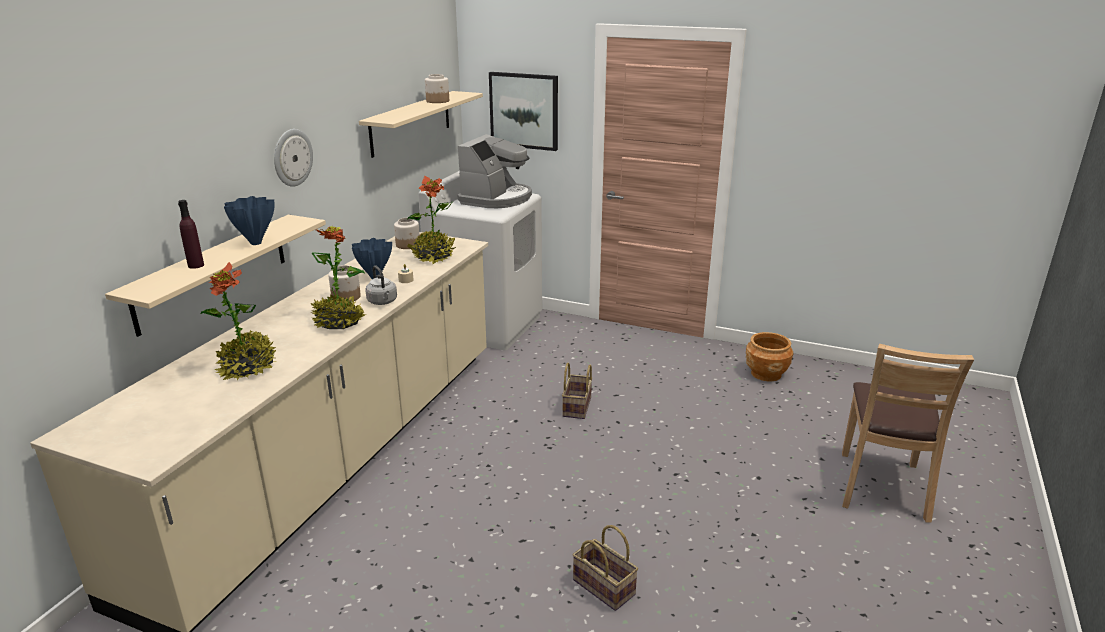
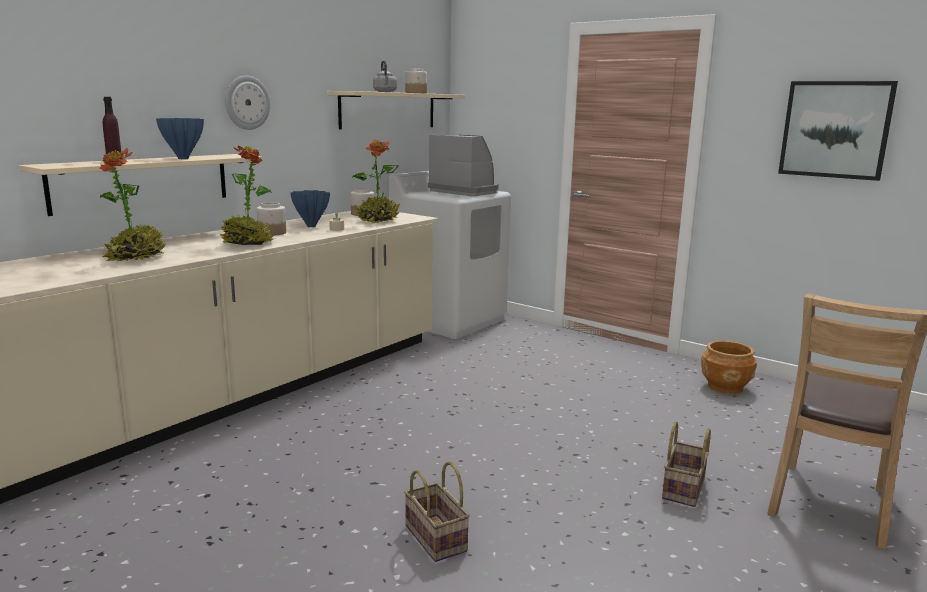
camera: 15 degrees right, 10 degrees down
grey kettle [365,266,397,305] -> grey kettle moved to [373,61,397,92]
coffee machine [457,134,532,208] -> coffee machine turned 90 degrees counterclockwise [428,134,499,196]
picture [489,72,558,151] -> picture moved to [778,81,898,181]
basket [562,363,592,419] -> basket moved to [662,421,711,507]

